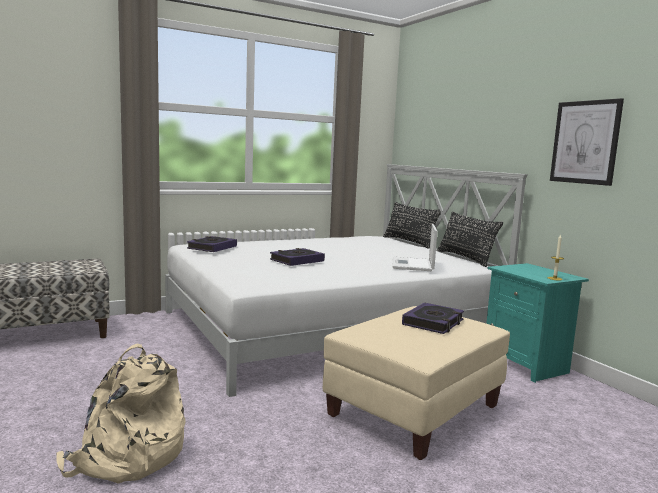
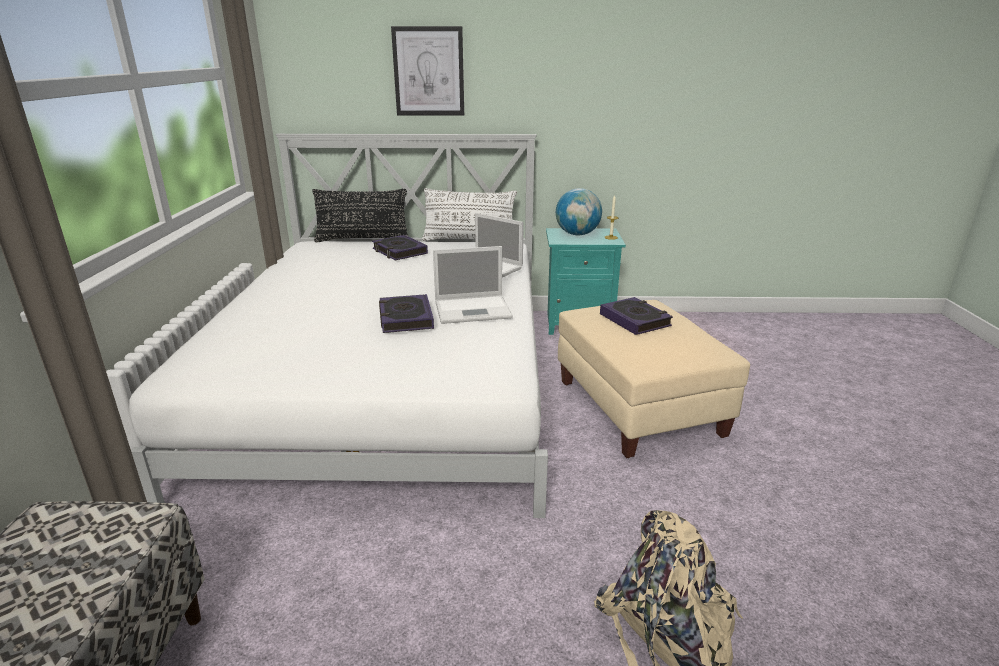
camera: 60 degrees left, 15 degrees up
book [187,236,237,252] -> book moved to [372,235,428,260]
black pillow [437,212,503,267] -> white pillow [422,188,517,241]
picture [550,98,624,186] -> picture moved to [391,26,464,116]
none -> laptop [433,246,513,324]
none -> globe [556,188,602,235]

